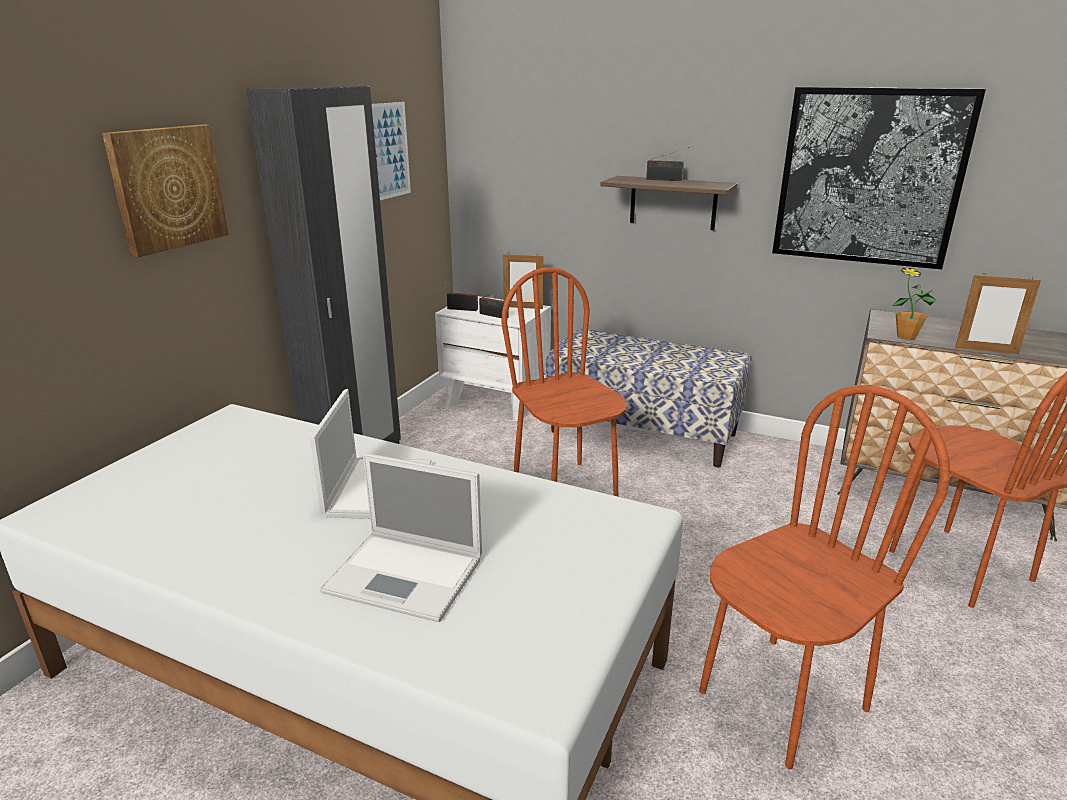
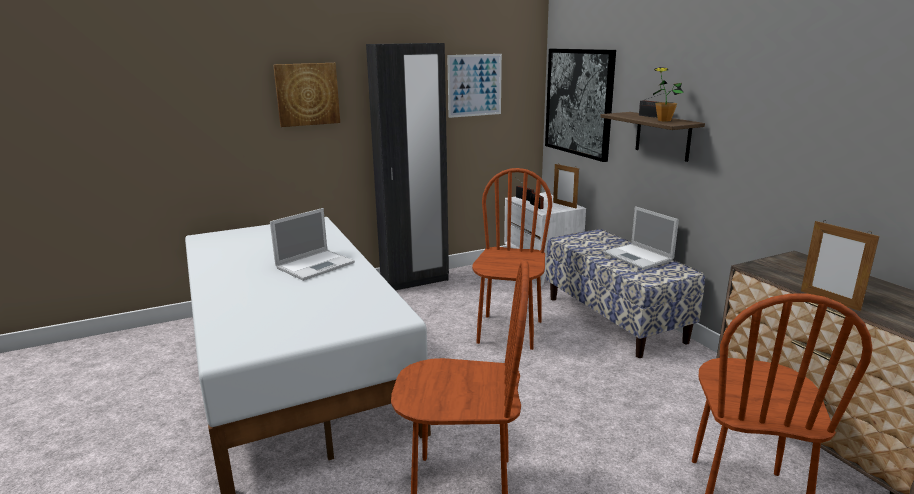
camera: 40 degrees right, 5 degrees down
laptop [320,453,482,622] -> laptop moved to [603,206,679,270]
picture [772,87,986,270] -> picture moved to [545,49,616,162]
potted plant [892,268,937,340] -> potted plant moved to [653,67,684,121]

